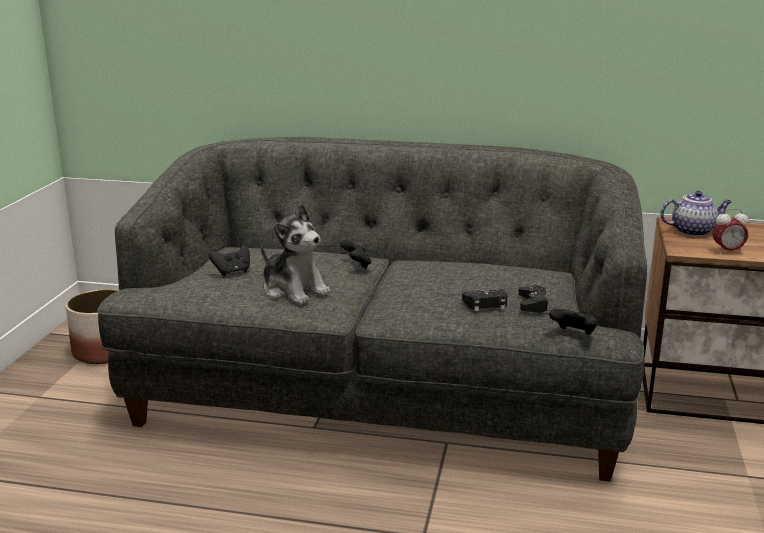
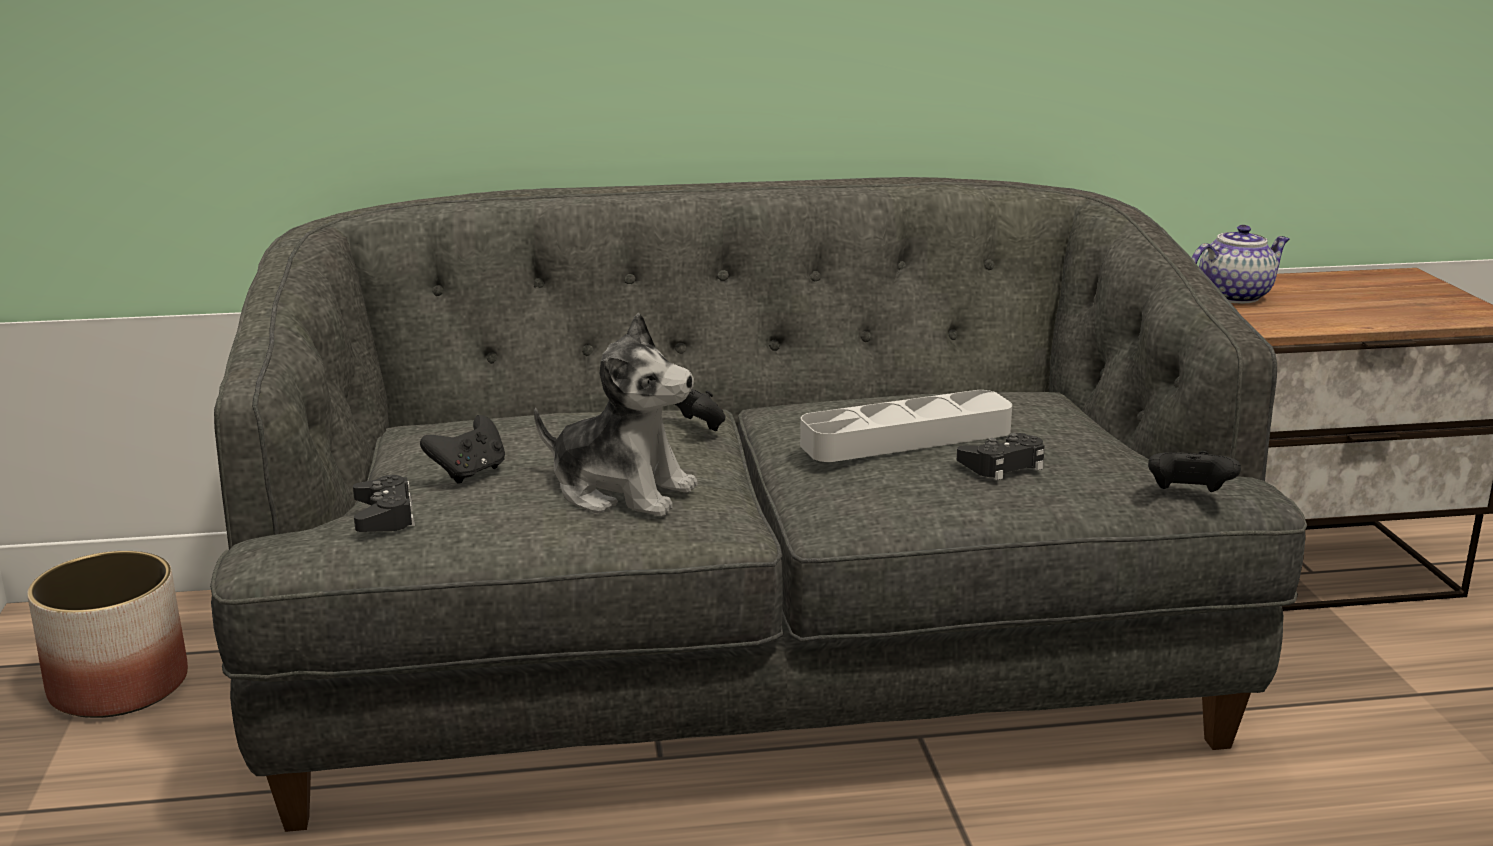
camera: 20 degrees left, 0 degrees up
black game controller [518,285,549,313] -> black game controller moved to [353,475,415,532]
alarm clock [713,208,749,254] -> none
none -> grey tray [800,390,1012,462]

